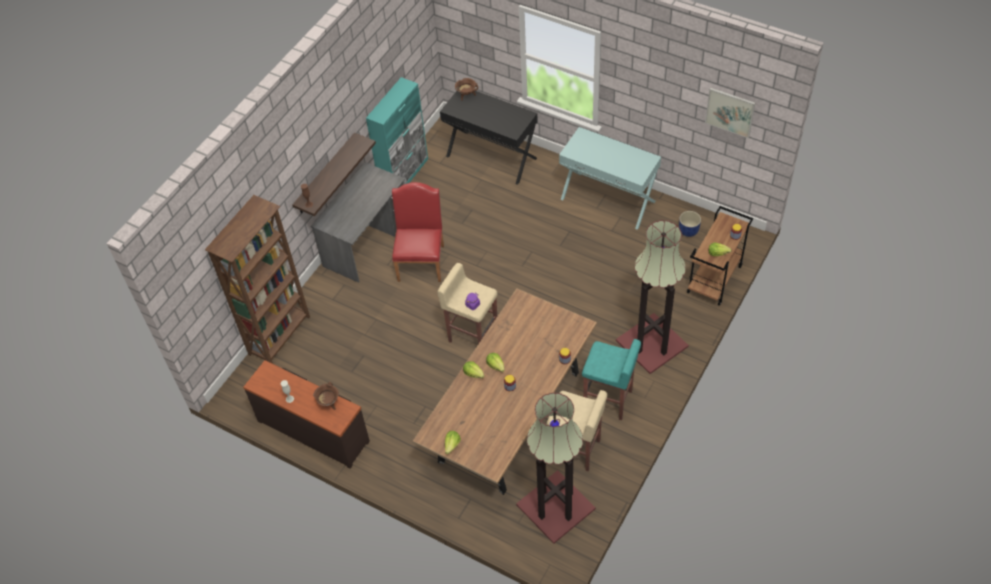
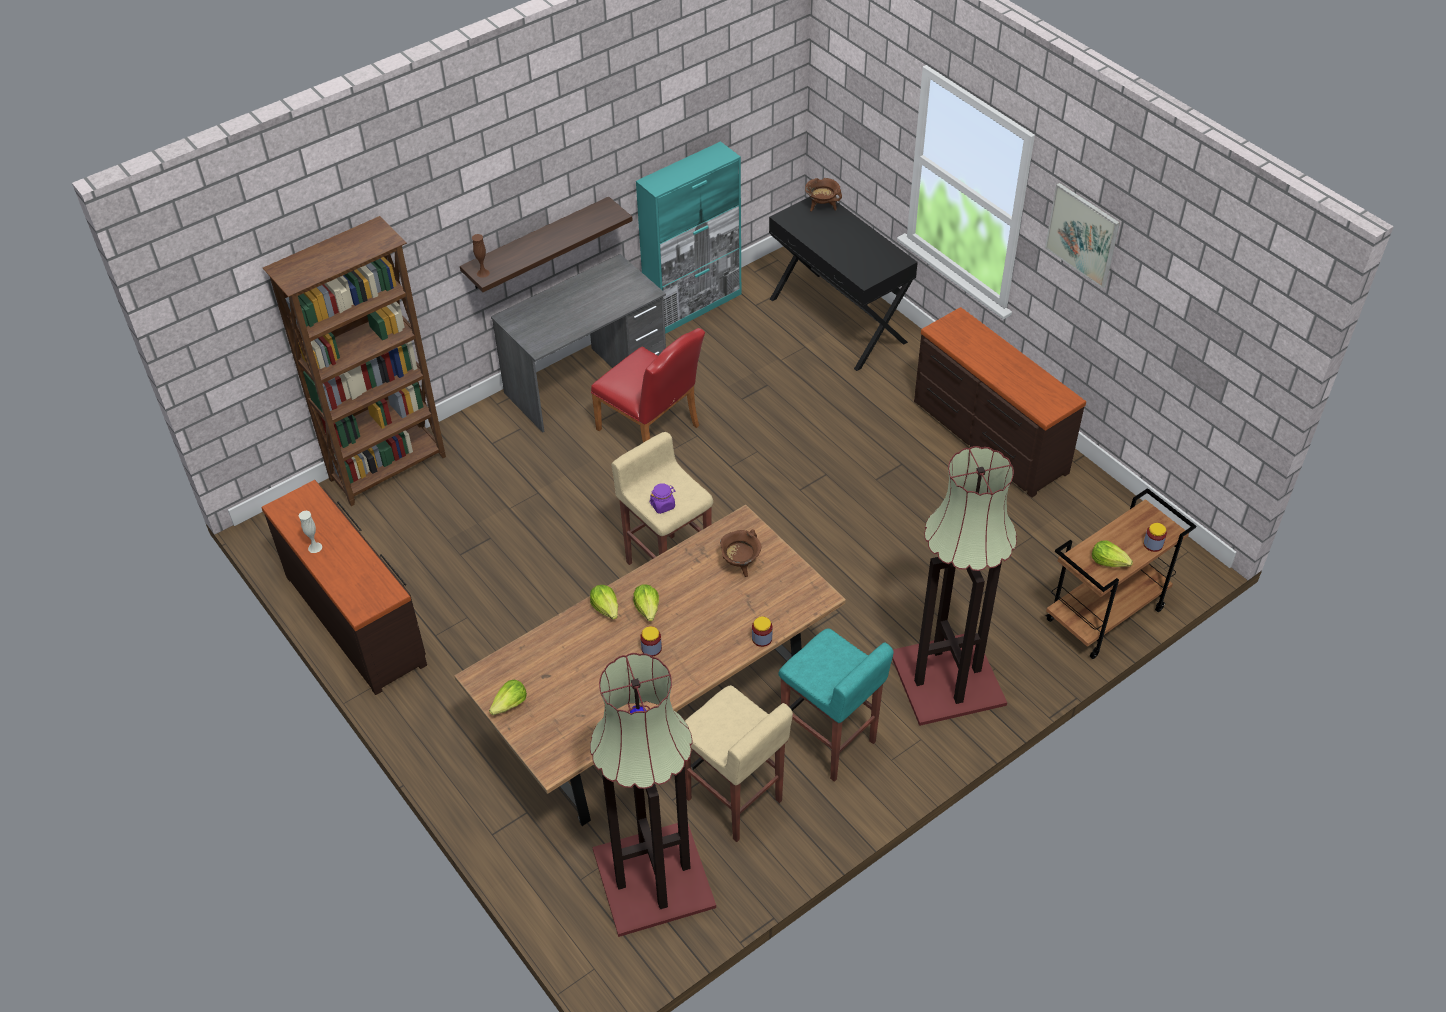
camera: 20 degrees right, 5 degrees down
brown cooking pot [313,382,339,410] -> brown cooking pot moved to [720,529,762,577]
red chair [392,182,444,282] -> red chair turned 105 degrees clockwise [591,328,705,443]
turquoise console table [559,127,661,230] -> brown dresser [914,307,1086,498]
blue planter [679,211,701,237] -> none
picture [705,88,755,138] -> picture moved to [1045,183,1120,288]

